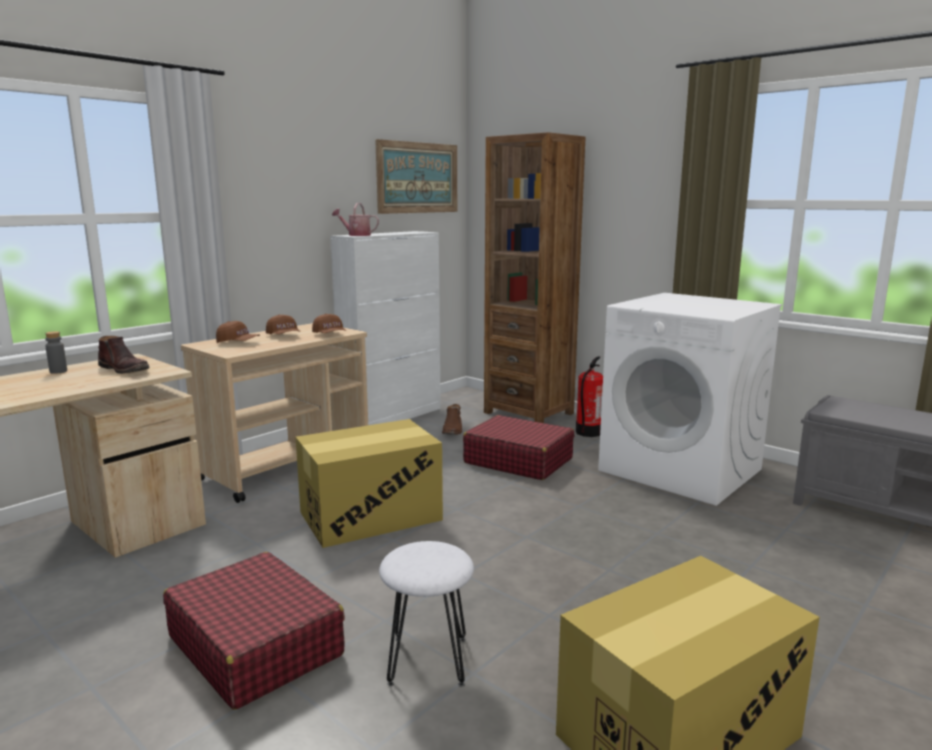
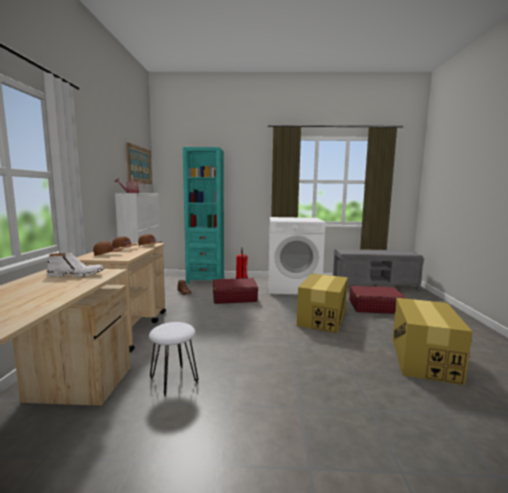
camera: 40 degrees left, 5 degrees down
grey bottle [45,331,67,374] -> none
brown boot [98,336,149,374] -> white boot [47,252,104,277]
red suitcase [163,552,345,710] -> red suitcase moved to [349,286,406,314]
cardboard box [296,419,443,548] -> cardboard box moved to [297,273,348,333]
white stool [379,541,474,687] -> white stool moved to [149,322,198,396]
brown bookcase [484,132,586,423] -> turquoise bookcase [183,147,224,284]

